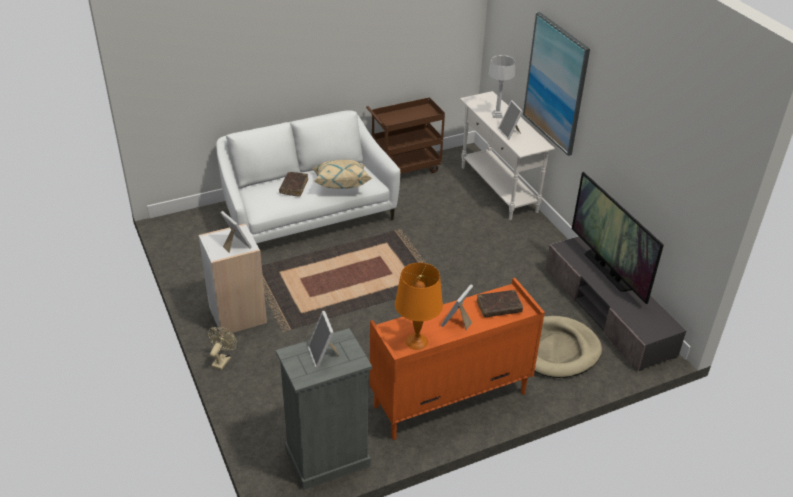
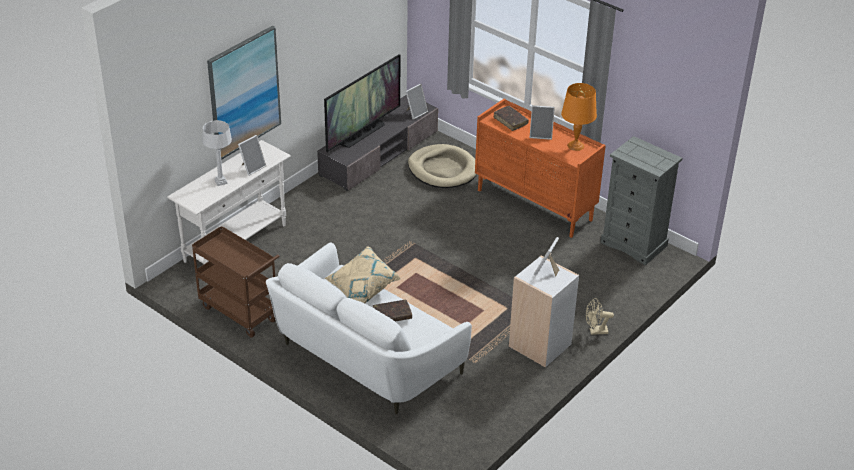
camera: 115 degrees left, 0 degrees up
picture frame [308,311,339,369] -> picture frame moved to [406,84,428,120]

